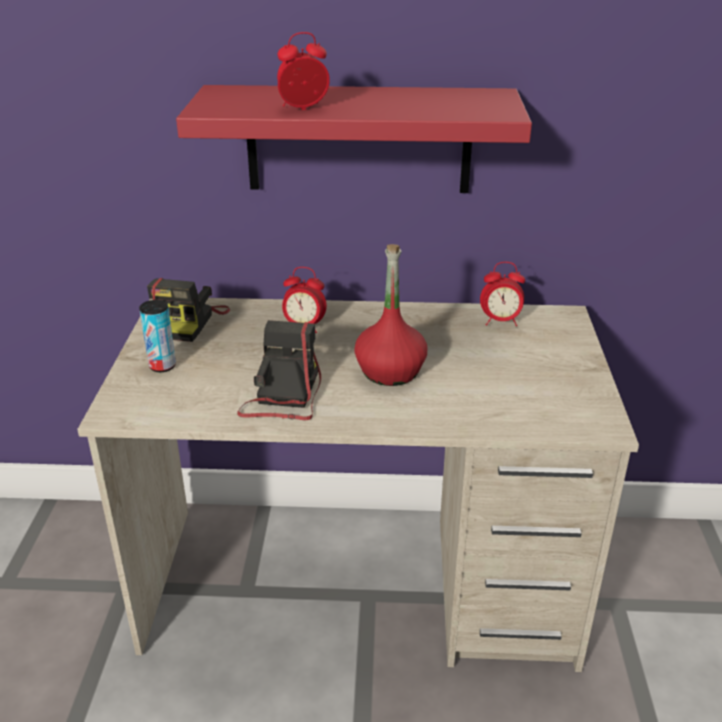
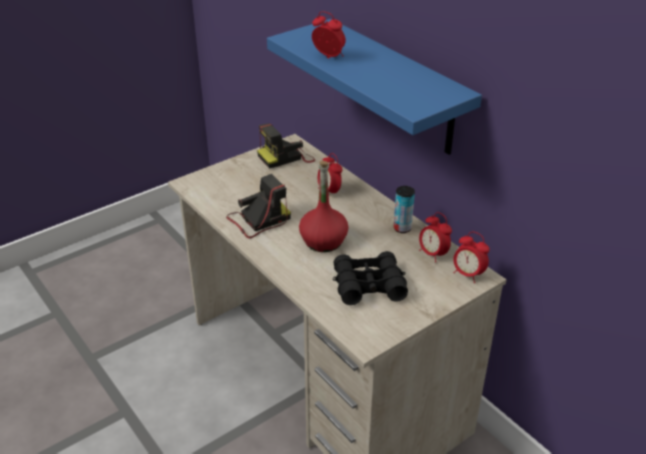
camera: 50 degrees right, 5 degrees up
can [139,300,176,372] -> can moved to [394,186,415,233]
red shelf [176,85,532,193] -> blue shelf [267,19,482,155]
none -> black binoculars [333,251,408,305]
none -> alarm clock [453,232,490,283]

